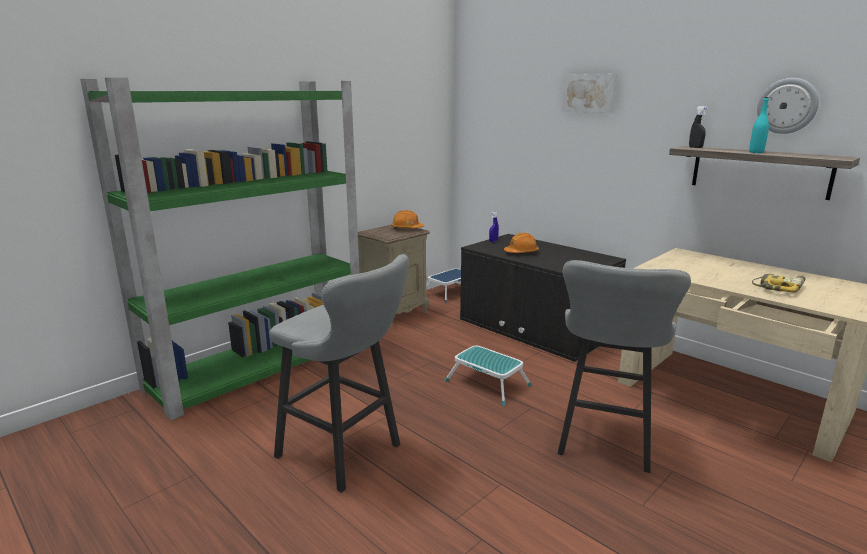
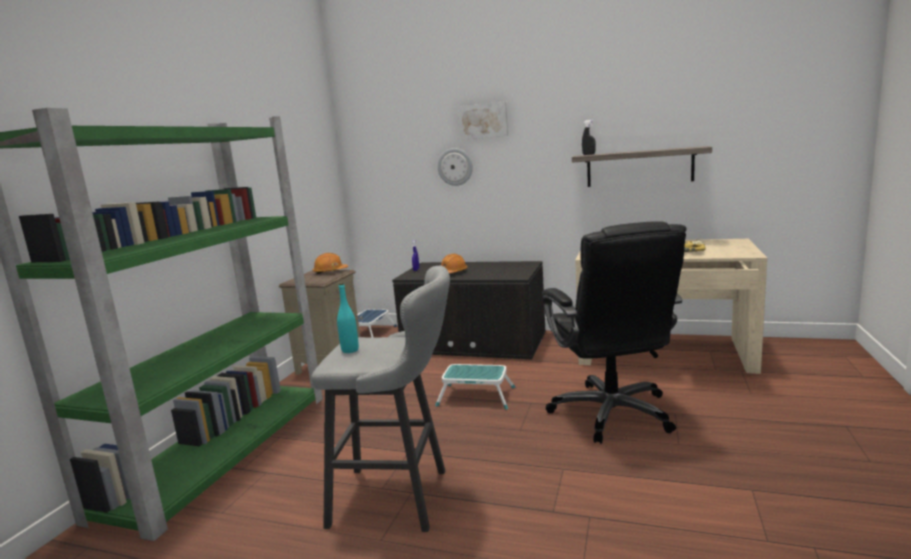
camera: 25 degrees left, 5 degrees down
grey stool [557,260,691,473] -> black office chair [542,221,686,444]
turquoise bottle [749,97,769,153] -> turquoise bottle moved to [337,283,359,353]
wall clock [757,78,819,134] -> wall clock moved to [438,148,473,186]

